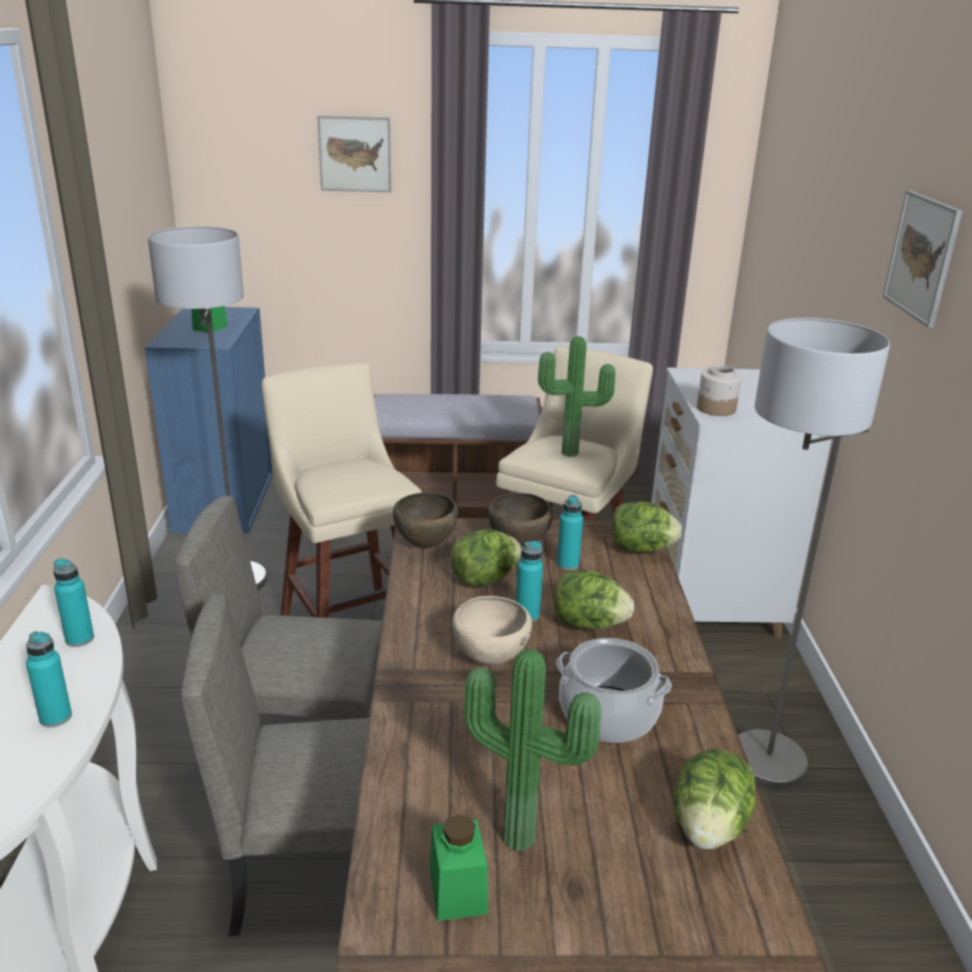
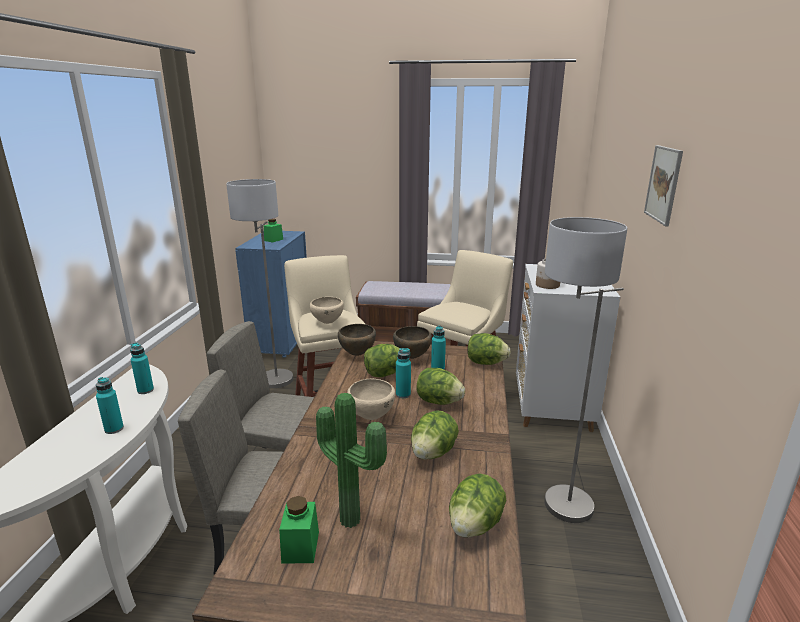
camera: 10 degrees right, 5 degrees down
picture [317,115,391,192] -> none
potted plant [538,336,615,457] -> none
cooking pot [556,638,672,743] -> lettuce [411,410,459,460]
none -> beige bowl [310,297,344,324]

